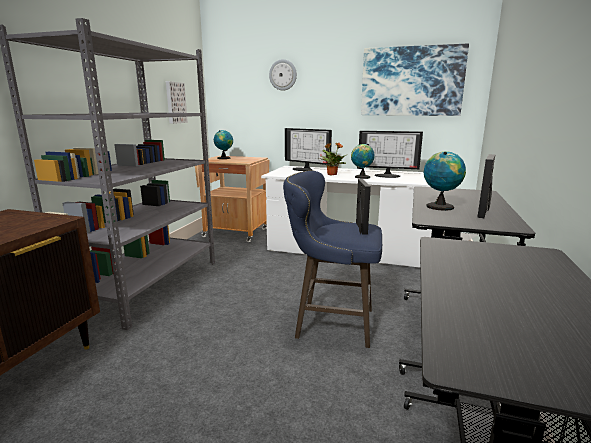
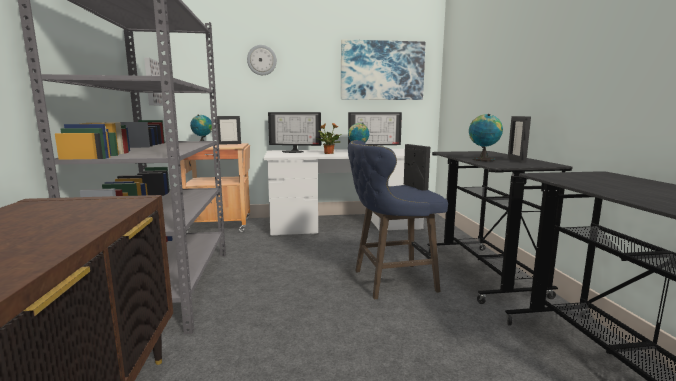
camera: 25 degrees left, 5 degrees down
none -> picture frame [217,116,241,145]

